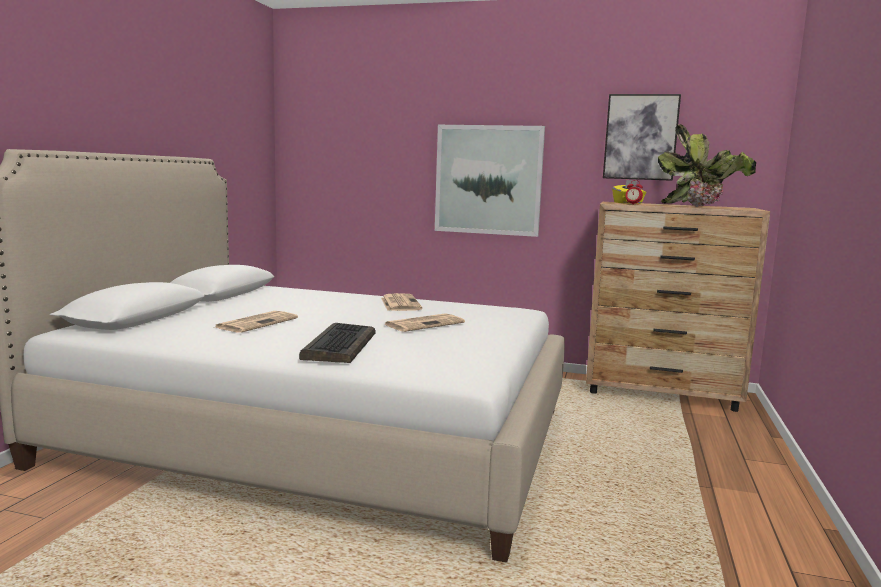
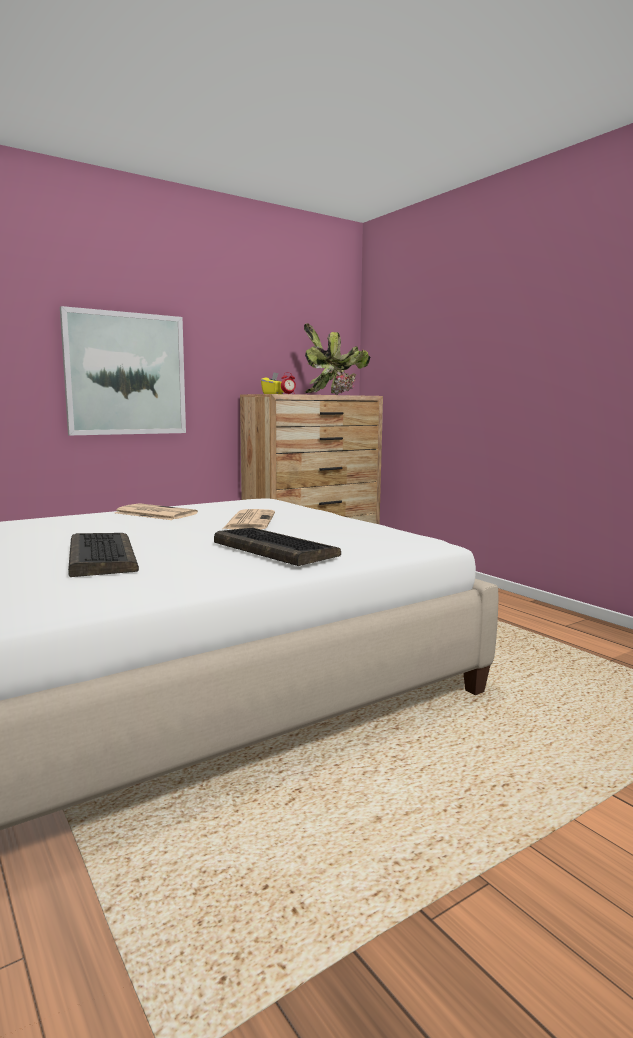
camera: 50 degrees left, 0 degrees up
newspaper [215,311,298,333] -> keyboard [68,533,139,577]
picture [603,94,681,181] -> none

